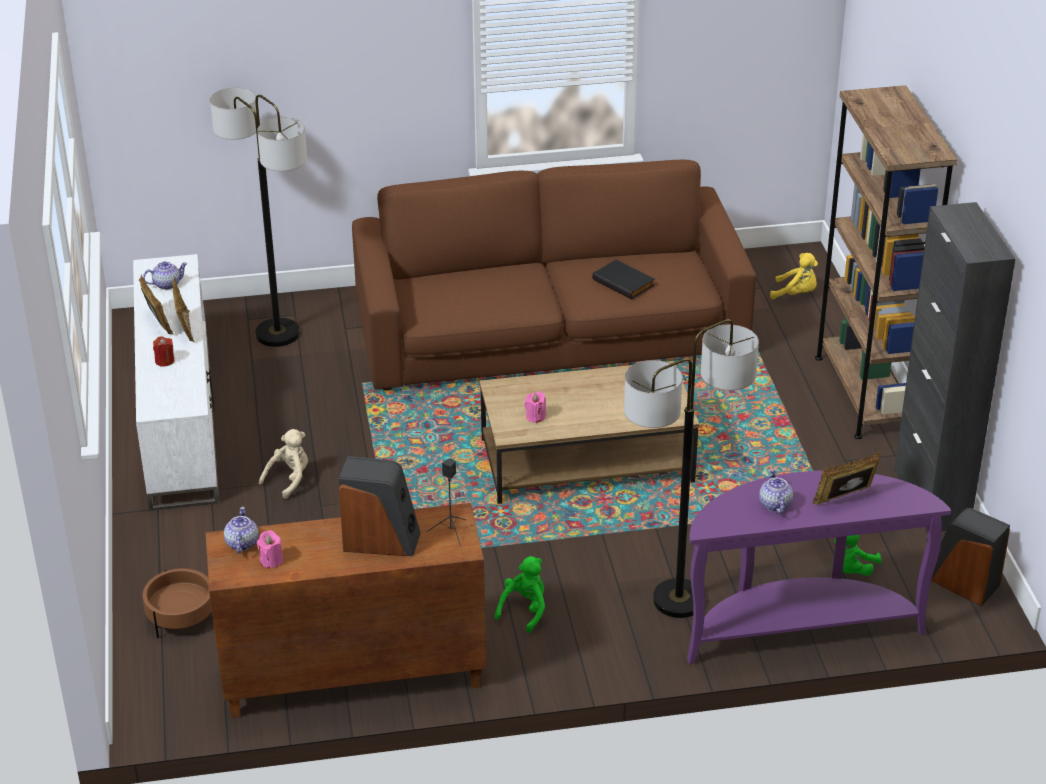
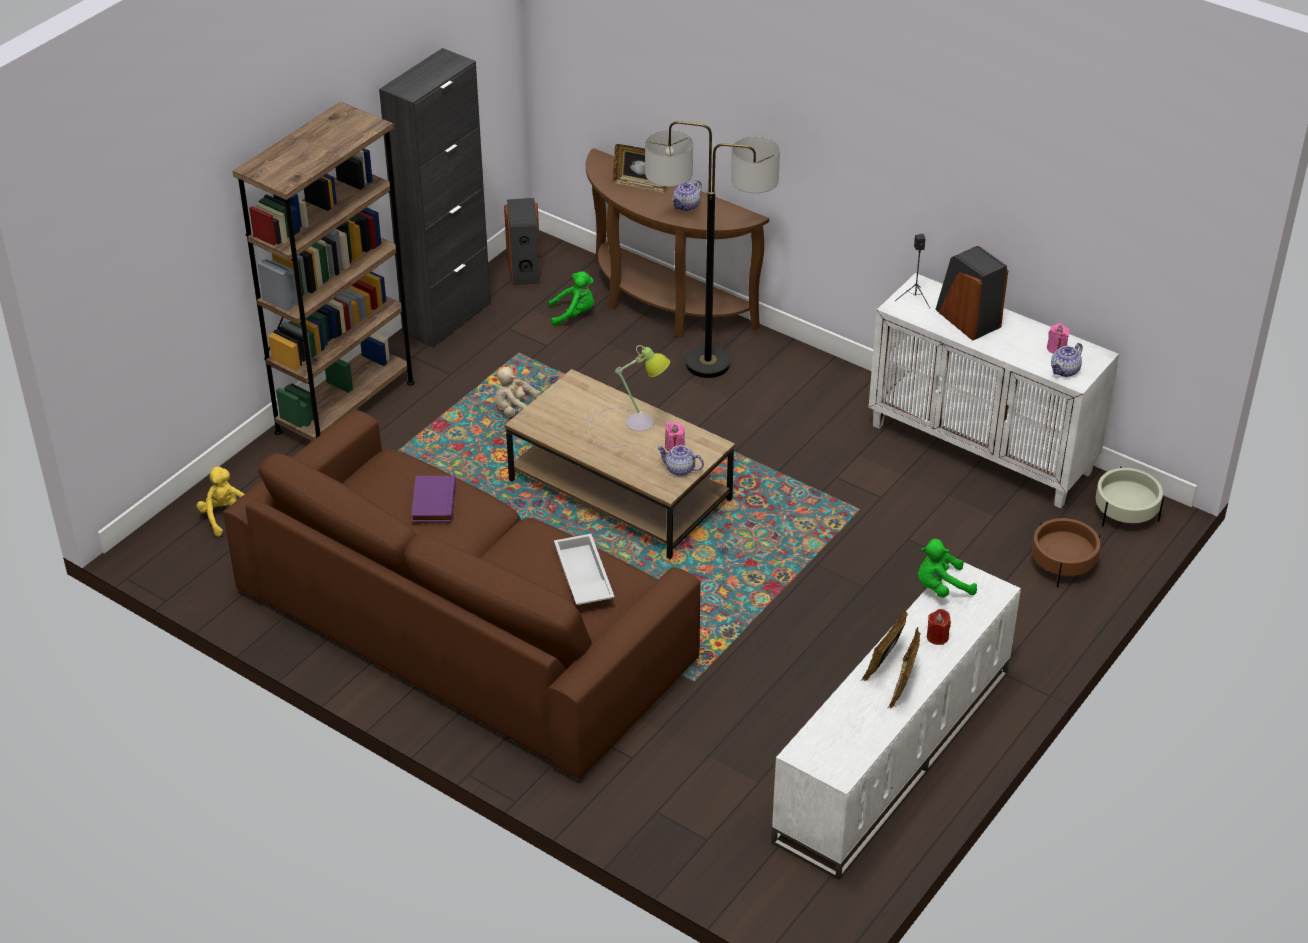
camera: 135 degrees left, 5 degrees up
teapot [143,261,188,290] -> teapot moved to [657,445,704,476]
brown cabinet [206,503,486,718] -> white cabinet [869,273,1119,508]
floor lamp [210,87,307,347] -> none
beige plush toy [259,429,308,499] -> beige plush toy moved to [493,367,541,417]
green plush toy [495,556,545,633] -> green plush toy moved to [918,539,977,598]
black book [592,259,655,299] -> purple book [411,475,456,522]
purple console table [687,470,951,664] -> brown console table [586,148,769,337]
none -> white tray [554,534,615,605]
none -> table lamp [585,345,670,459]
none -> beige planter [1096,467,1164,527]

